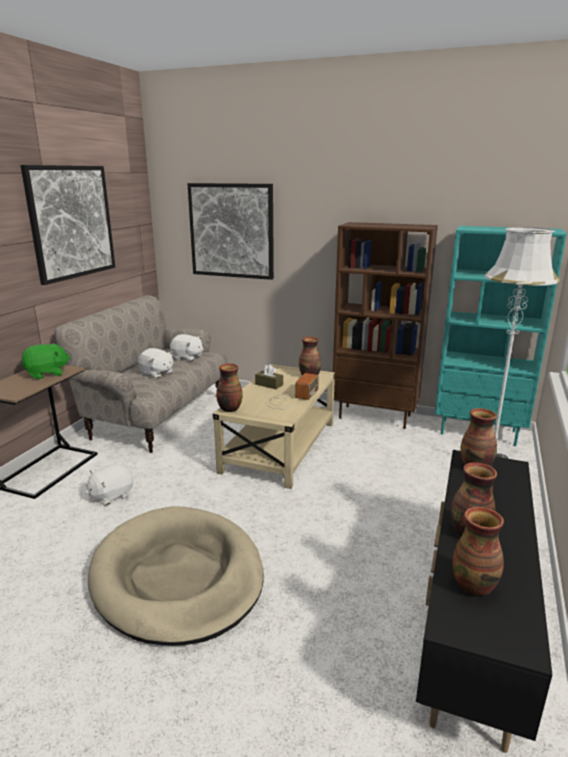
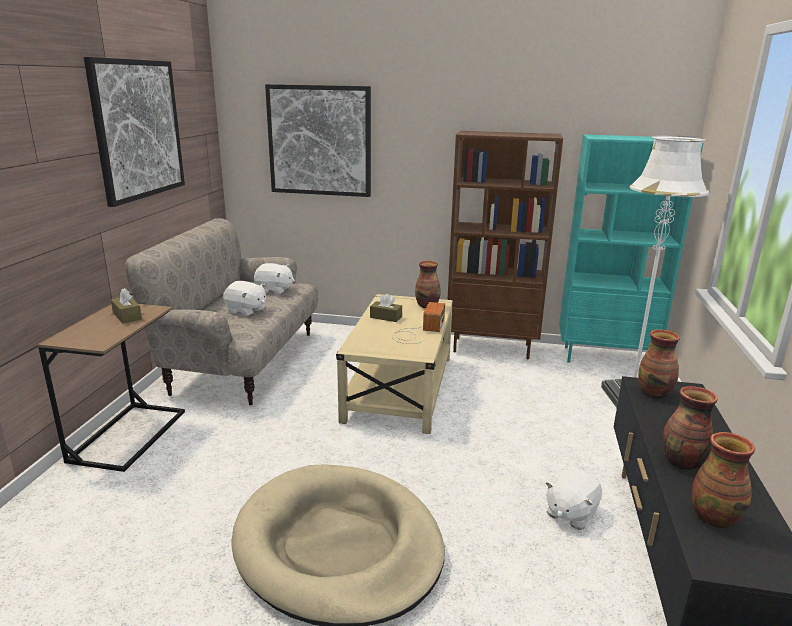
camera: 10 degrees left, 0 degrees up
green plush toy [21,343,70,379] -> brown tissue box [111,288,142,324]
white plush toy [85,463,133,506] -> white plush toy moved to [545,469,602,530]
vase [216,363,243,412] -> none

